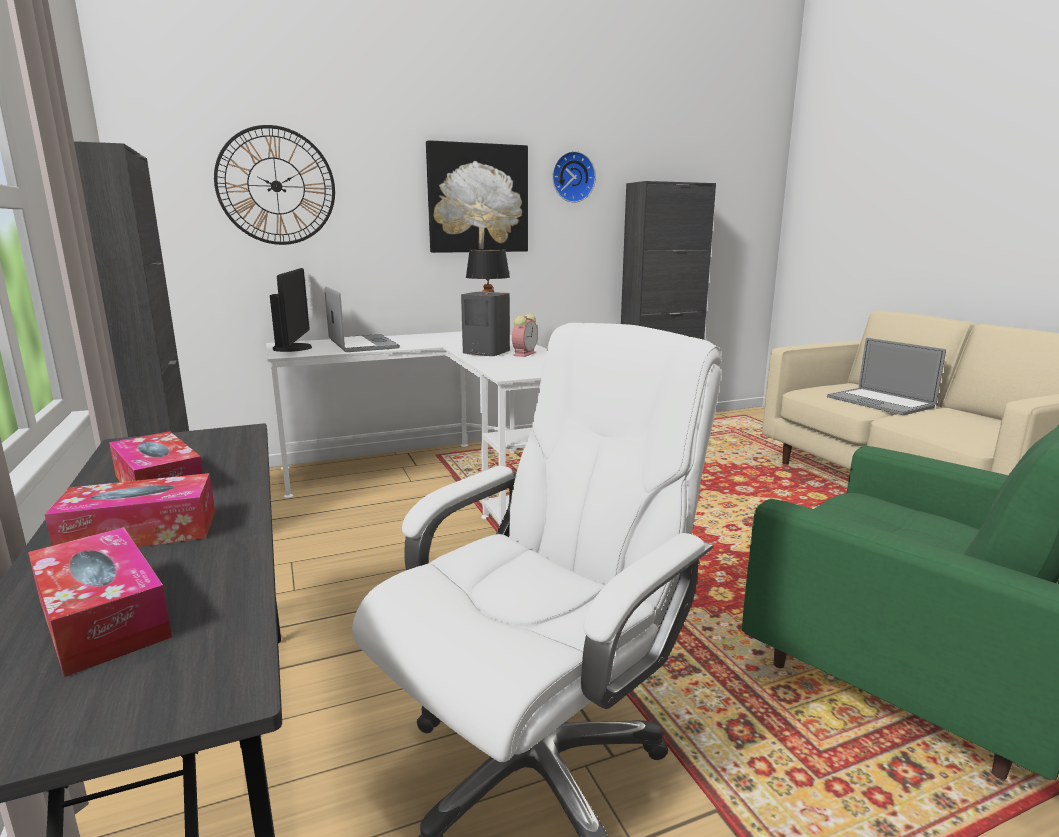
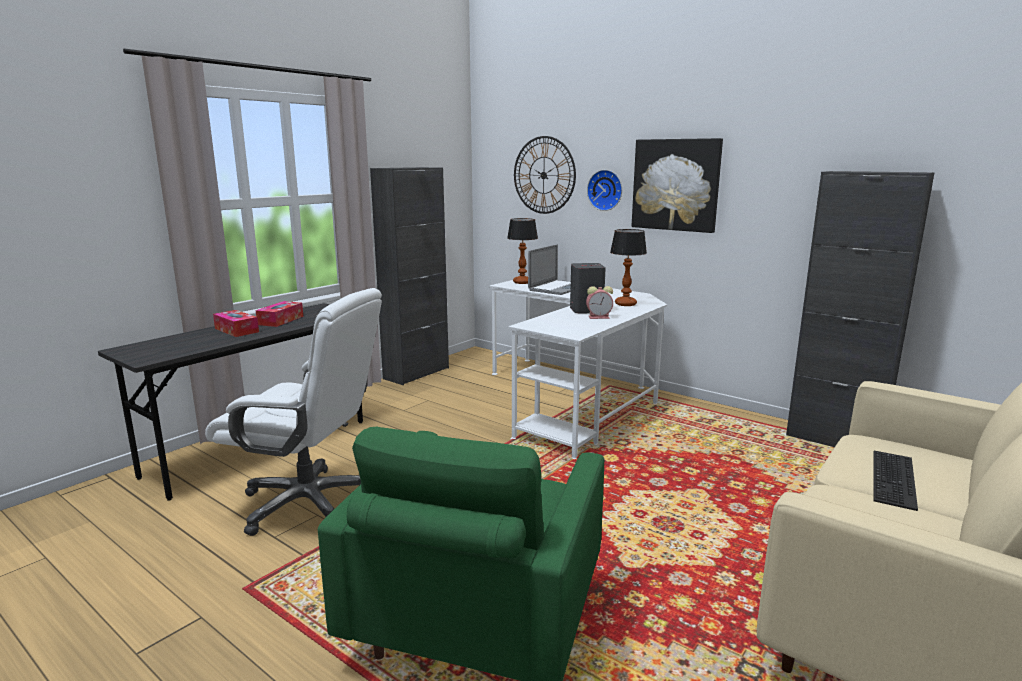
camera: 60 degrees right, 0 degrees up
tissue box [28,527,172,677] -> none
monitor [270,268,312,352] -> table lamp [507,218,538,284]
wall clock [552,151,596,203] -> wall clock moved to [587,170,622,211]
laptop [827,338,946,415] -> keyboard [873,451,918,511]

